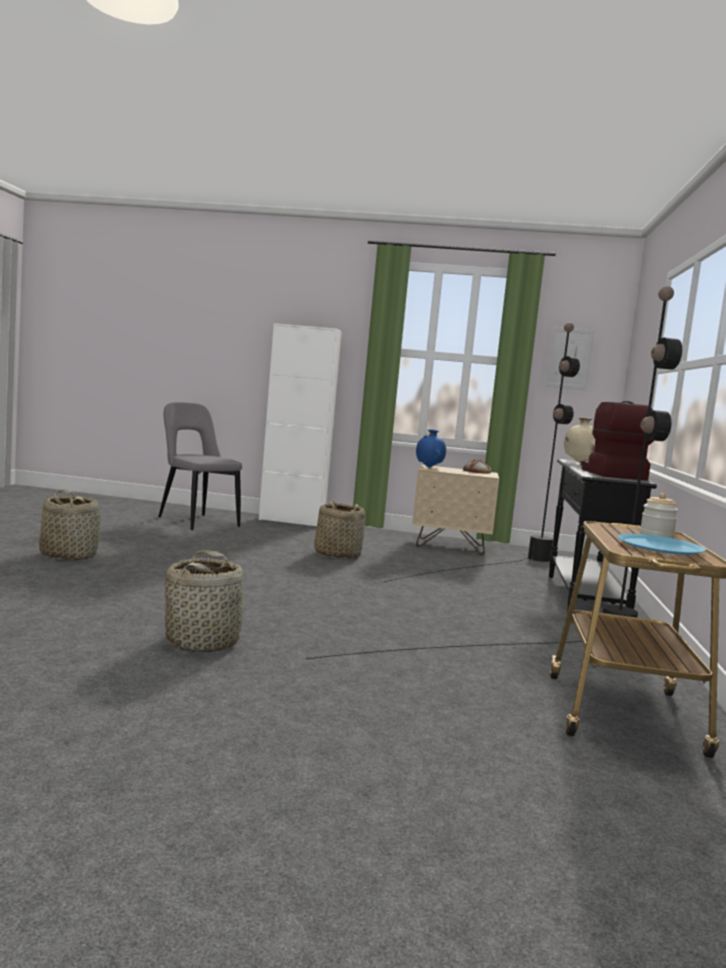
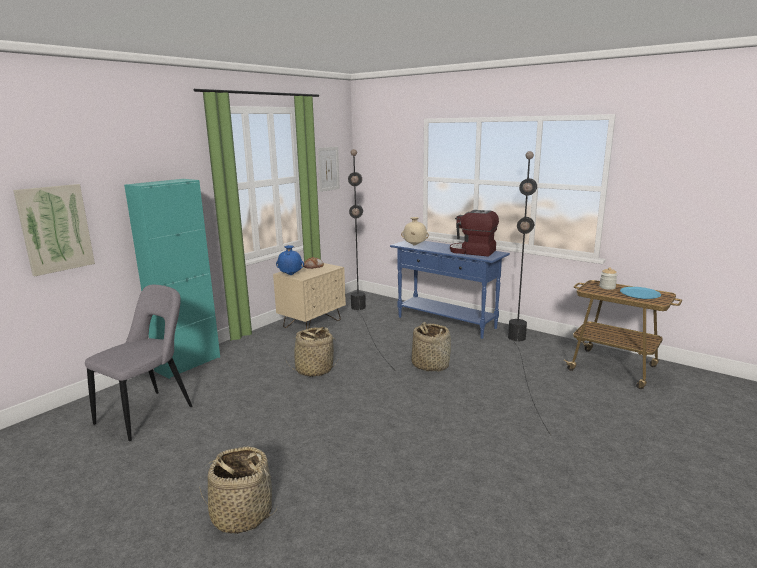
camera: 60 degrees left, 10 degrees up
grey chair [158,402,242,530] -> grey chair turned 135 degrees clockwise [85,285,192,441]
basket [164,550,249,653] -> basket moved to [412,322,451,372]
white cabinet [259,323,342,526] -> turquoise cabinet [124,179,220,379]
black console table [549,459,657,612] -> blue console table [390,241,510,339]
none -> picture [13,184,95,276]

